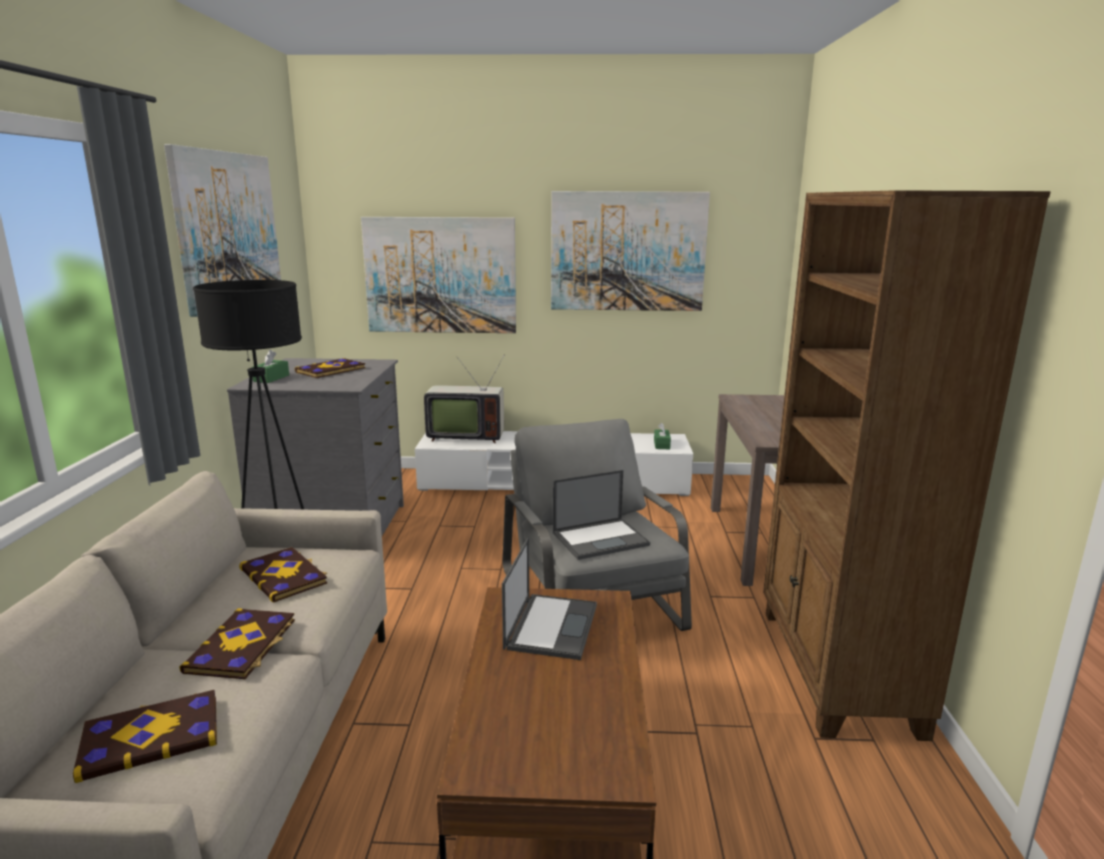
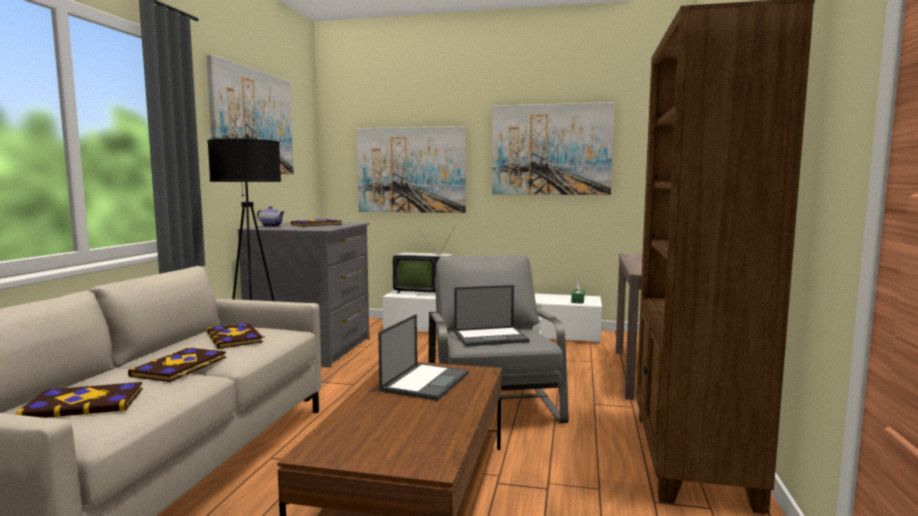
camera: 10 degrees right, 10 degrees down
green tissue box [251,350,289,383] -> teapot [257,206,284,227]

